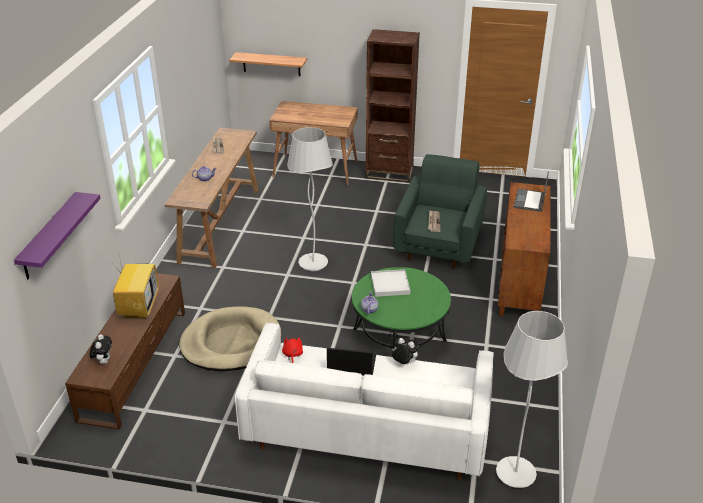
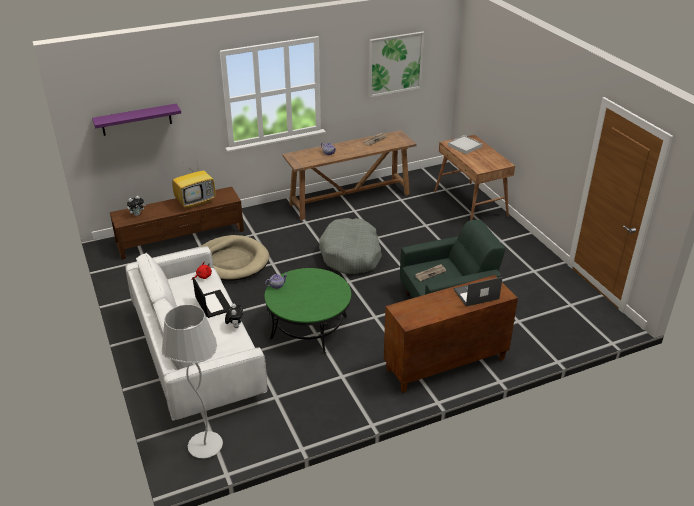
camera: 55 degrees right, 0 degrees up
shelf [229,52,307,76] -> none
white floor lamp [287,127,333,271] -> grey dog bed [319,218,382,274]
brown bookcase [365,29,420,183] -> none
white tray [371,269,410,297] -> white tray moved to [448,135,483,154]
none -> picture [368,31,424,97]

